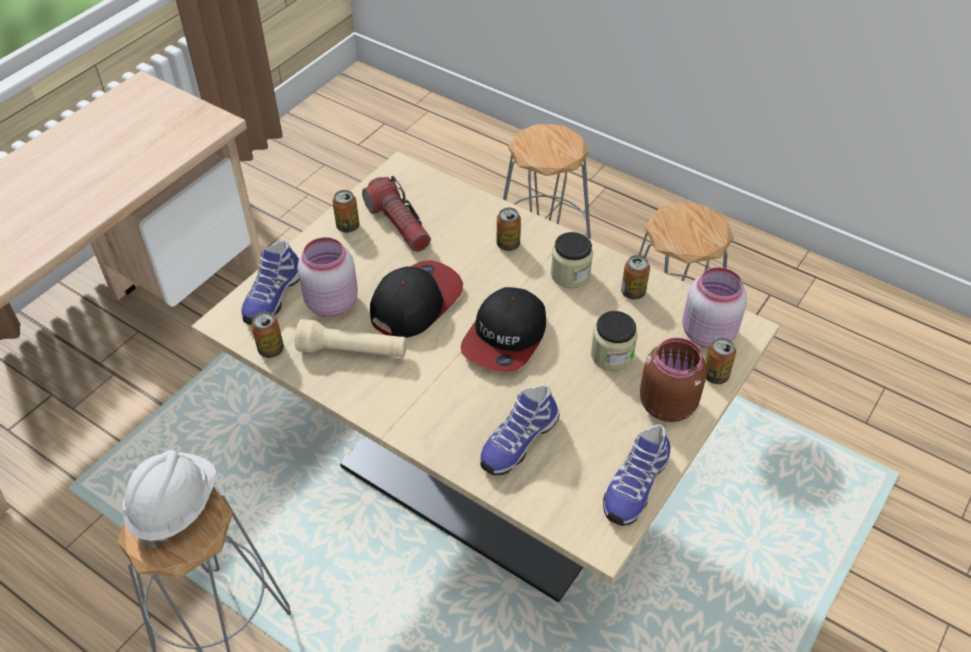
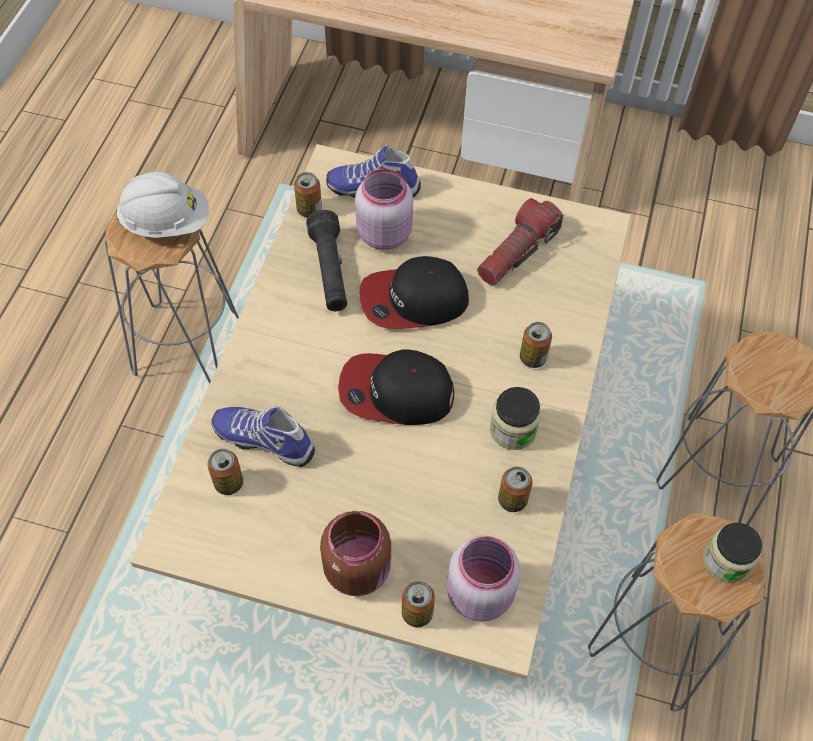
camera: 70 degrees right, 10 degrees up
beige flashlight [295,319,407,357] -> black flashlight [306,210,347,311]
can [332,190,359,233] -> can moved to [207,449,243,495]
cap [370,260,463,338] -> cap turned 150 degrees clockwise [359,256,469,329]
jar [591,311,638,371] -> jar moved to [703,523,762,583]
shoe [603,424,670,526] -> none

